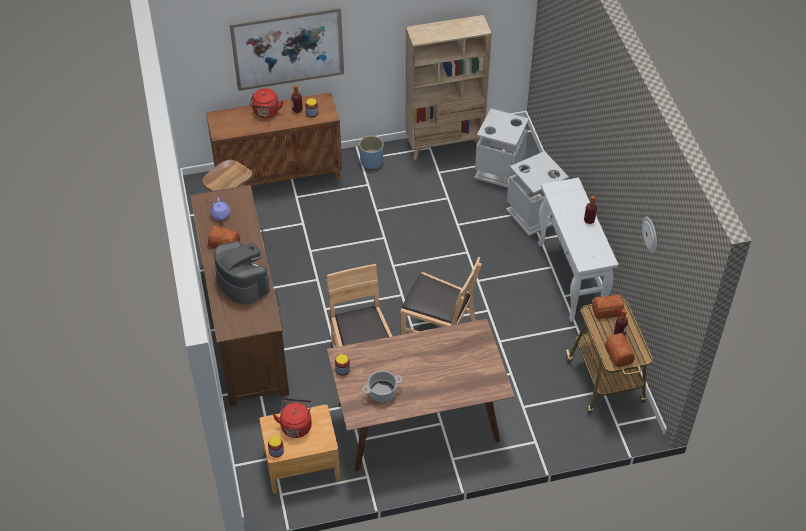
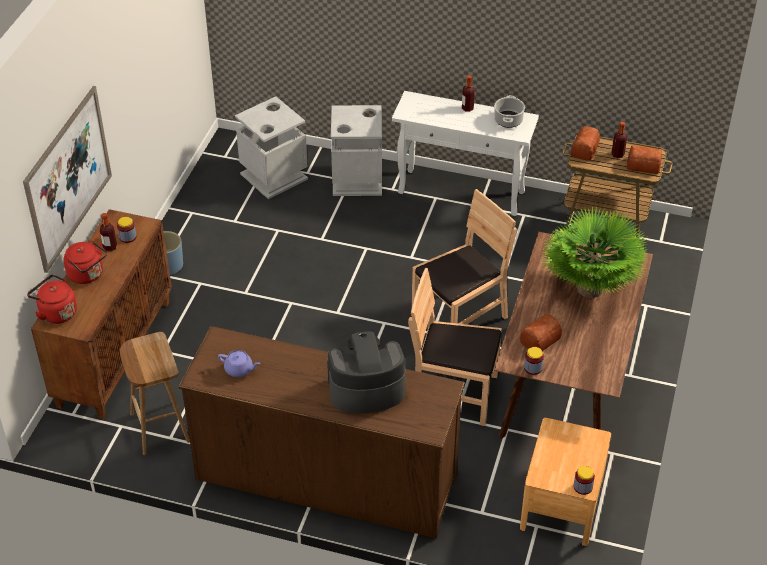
camera: 60 degrees left, 5 degrees down
bread [208,226,240,249] -> bread moved to [520,313,562,351]
red kettle [273,399,312,438] -> red kettle moved to [27,274,77,324]
cooking pot [362,371,402,402] -> cooking pot moved to [494,95,525,128]
beige bookcase [406,15,492,160] -> none
wall clock [642,216,657,254] -> none
none -> potted plant [542,206,648,298]

